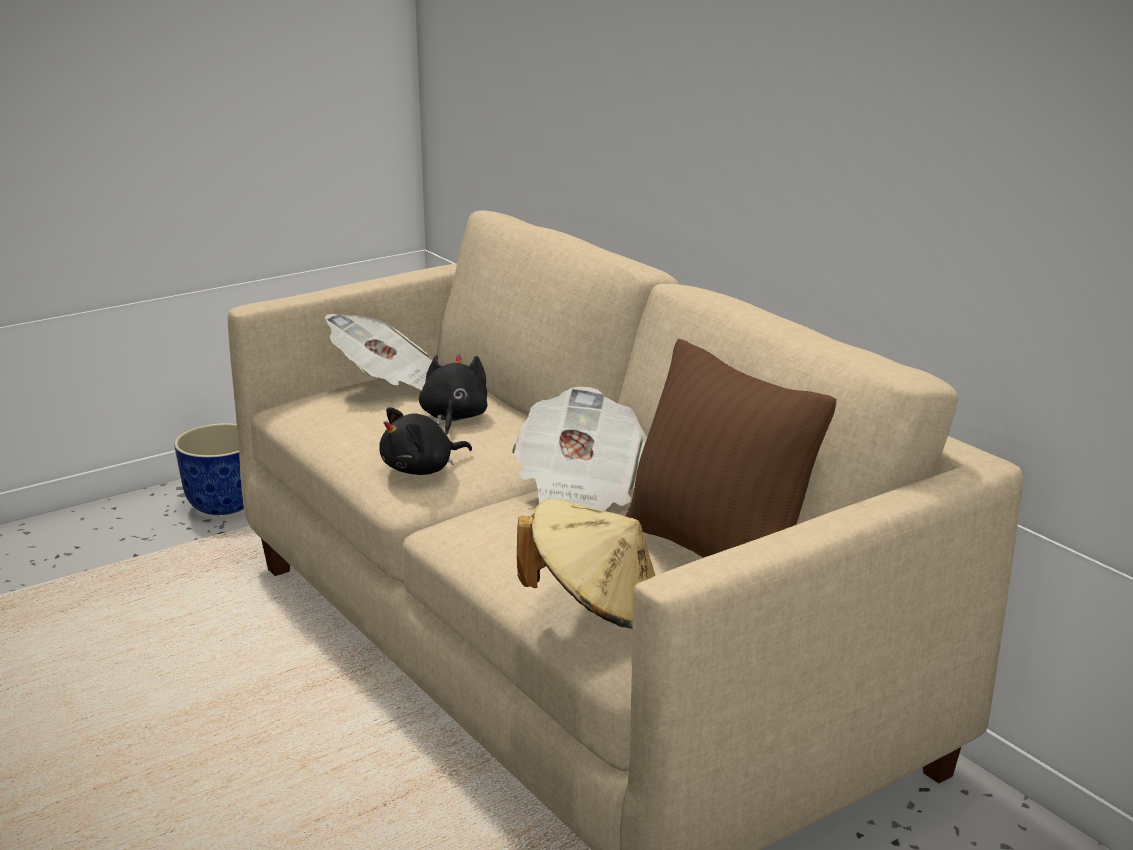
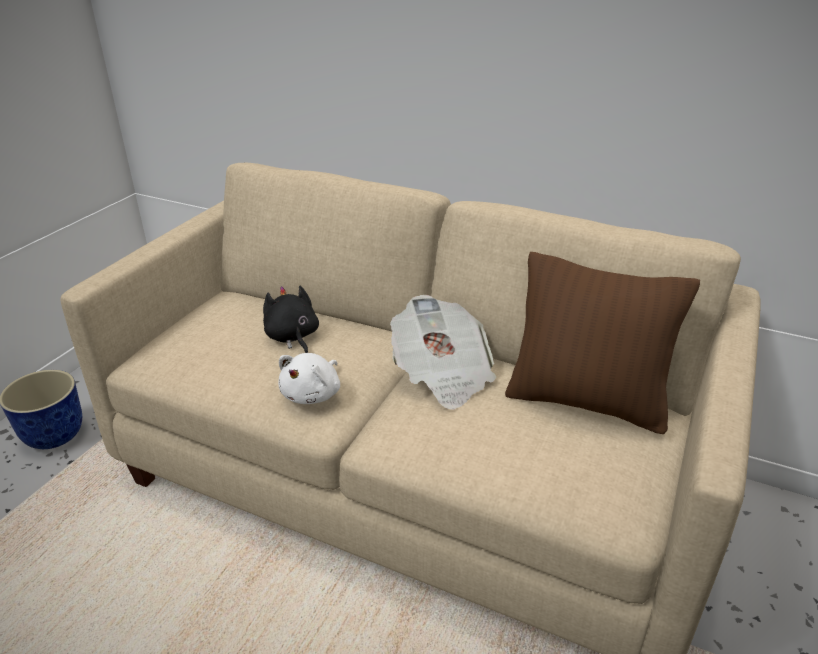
camera: 30 degrees left, 10 degrees up
newspaper [325,314,440,390] -> none
black plush toy [379,407,472,475] -> white plush toy [278,353,340,404]
beige hat [517,499,656,629] -> none

